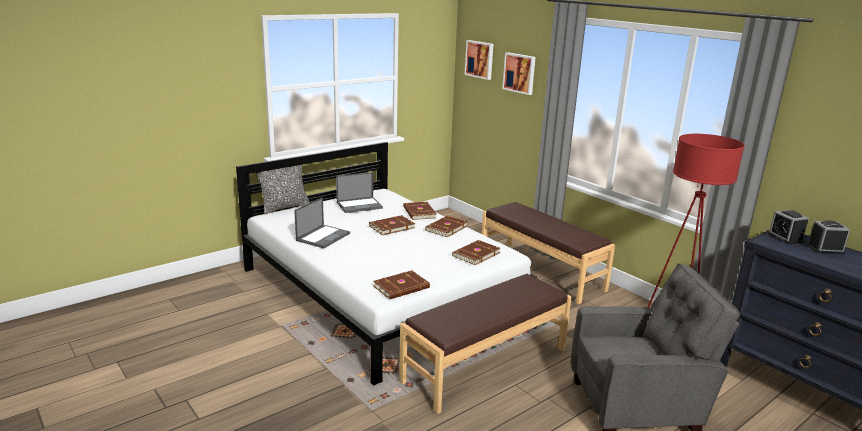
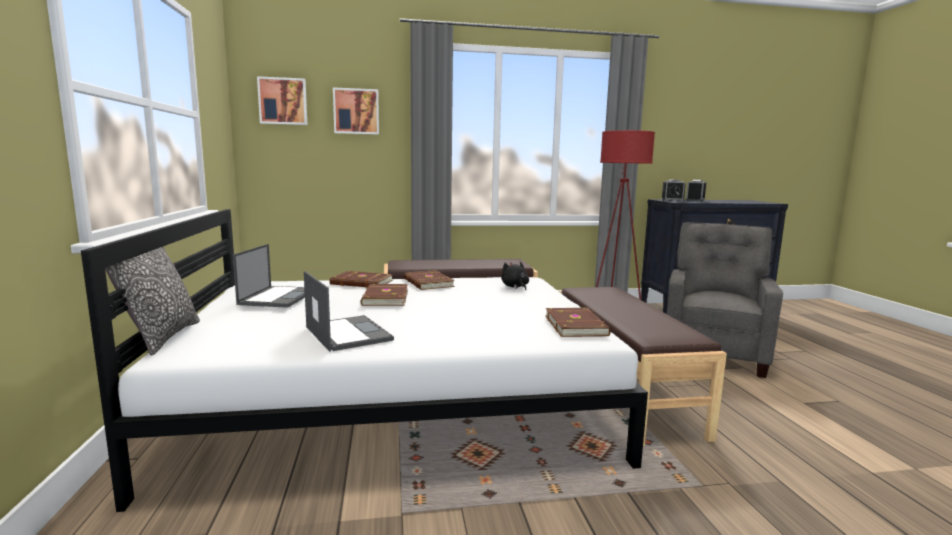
camera: 60 degrees left, 10 degrees down
brown book [452,240,500,265] -> black plush toy [501,261,529,290]

